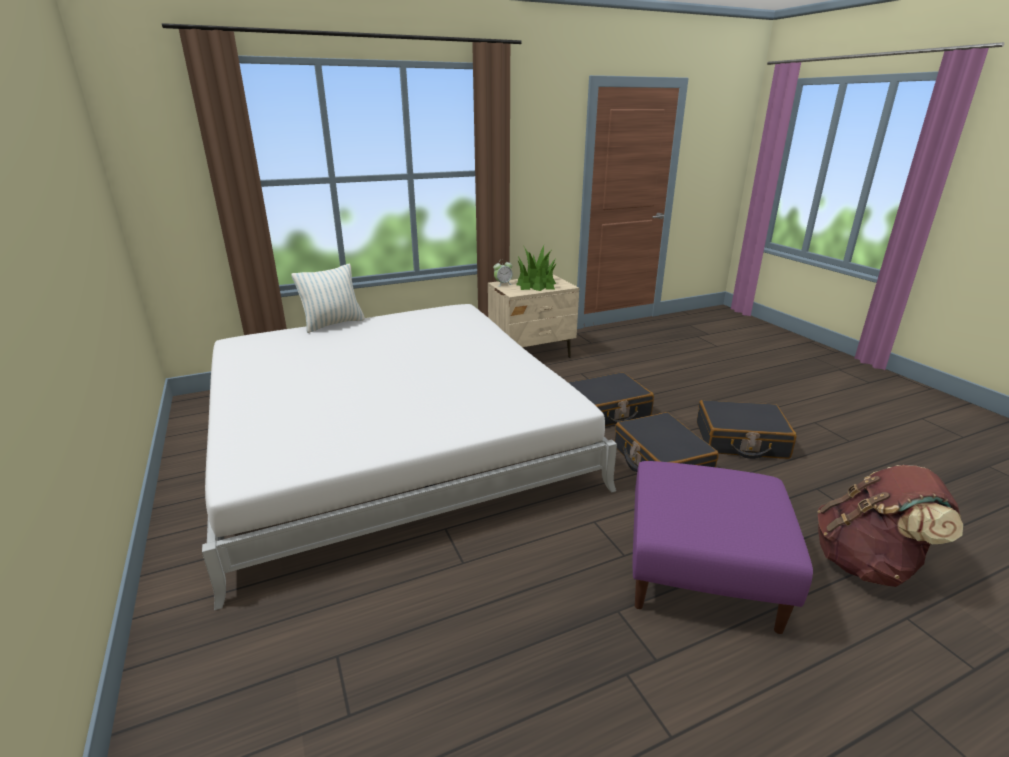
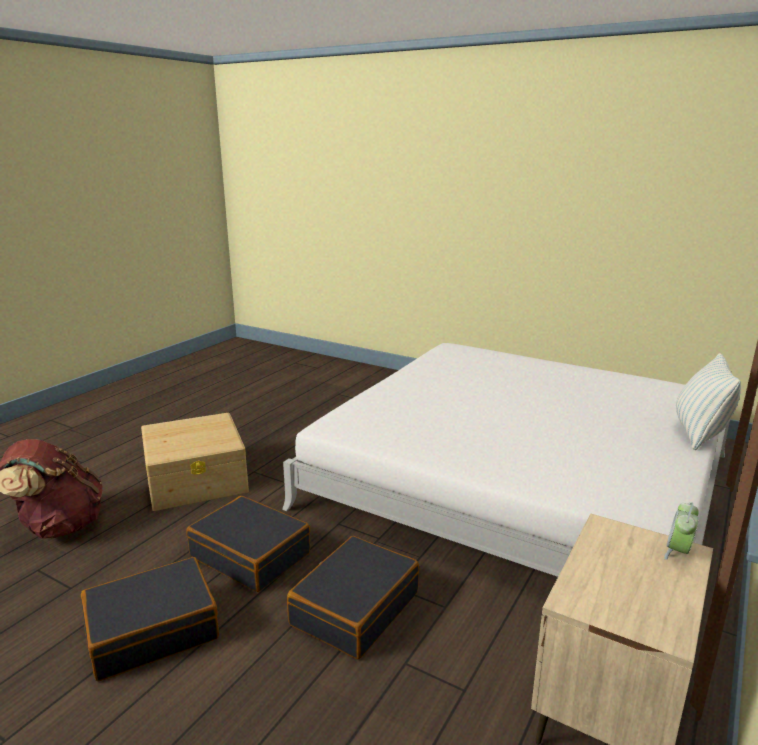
camera: 145 degrees right, 5 degrees down
potted plant [516,246,557,291] -> none
purple ottoman [632,461,813,634] -> beige storage box [141,413,249,511]

